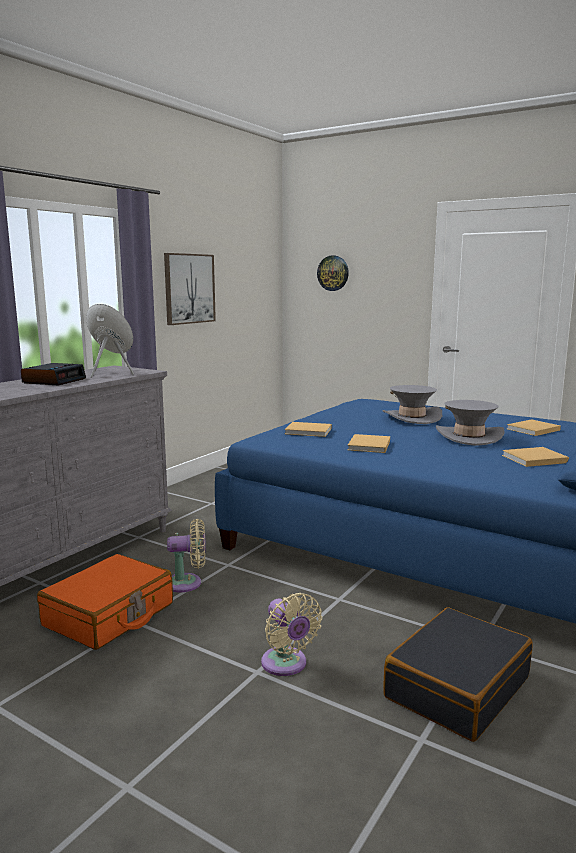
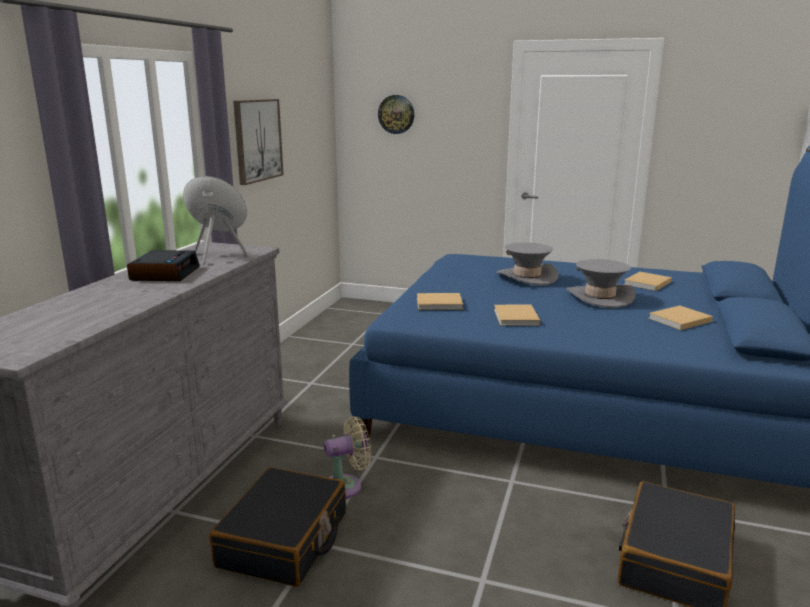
camera: 15 degrees left, 5 degrees up
orange suitcase [37,554,173,650] -> black suitcase [209,467,346,587]
beige fan [261,593,322,676] -> none

